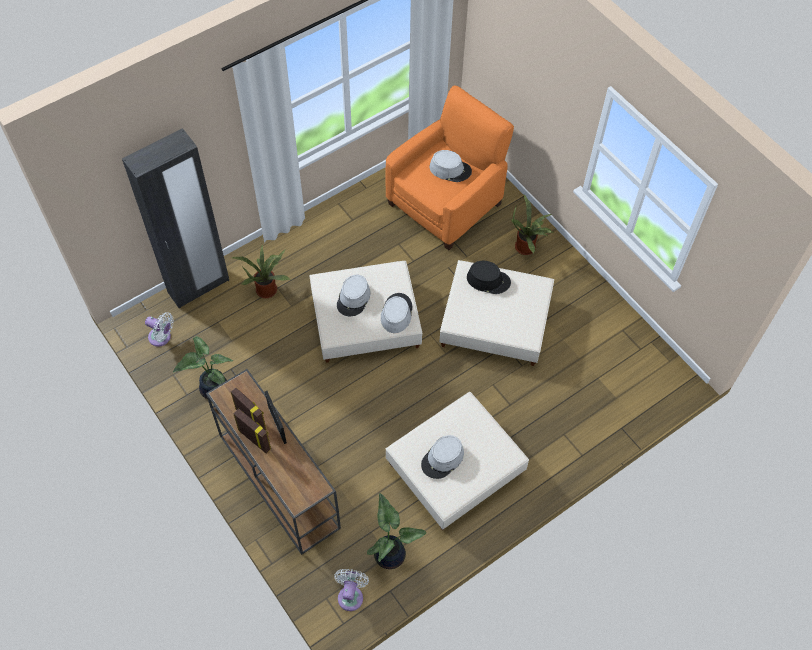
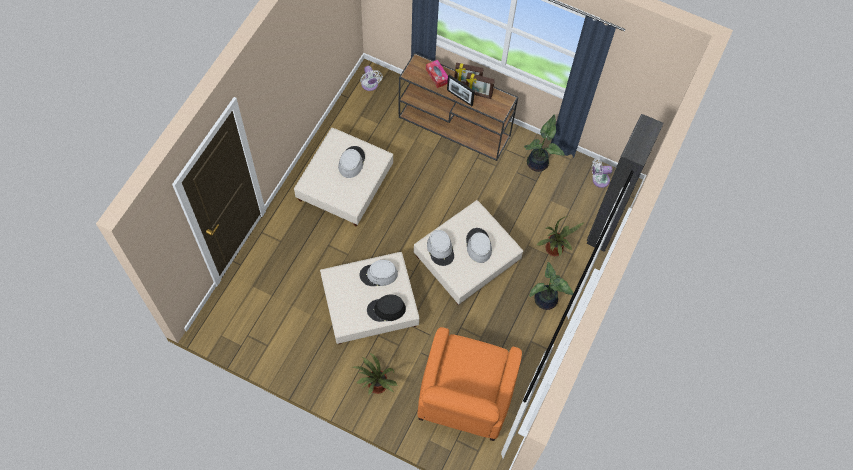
camera: 150 degrees right, 5 degrees up
potted plant [367,493,426,569] -> potted plant moved to [529,262,573,310]
grey hat [429,150,472,182] -> grey hat moved to [359,260,398,286]
none -> tissue box [426,60,448,88]

